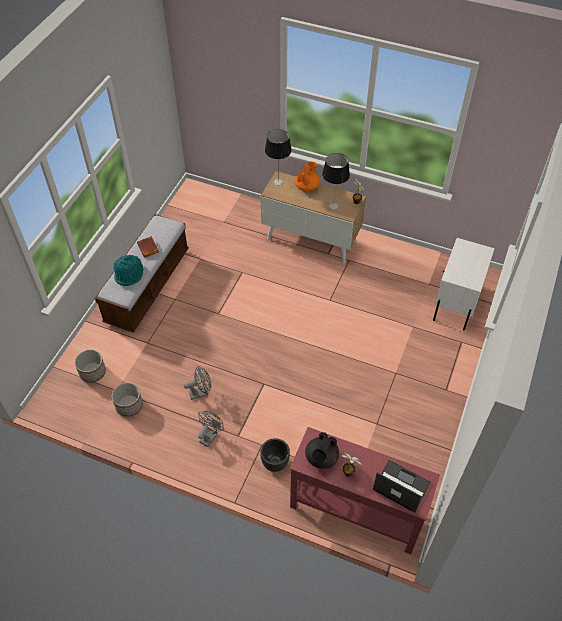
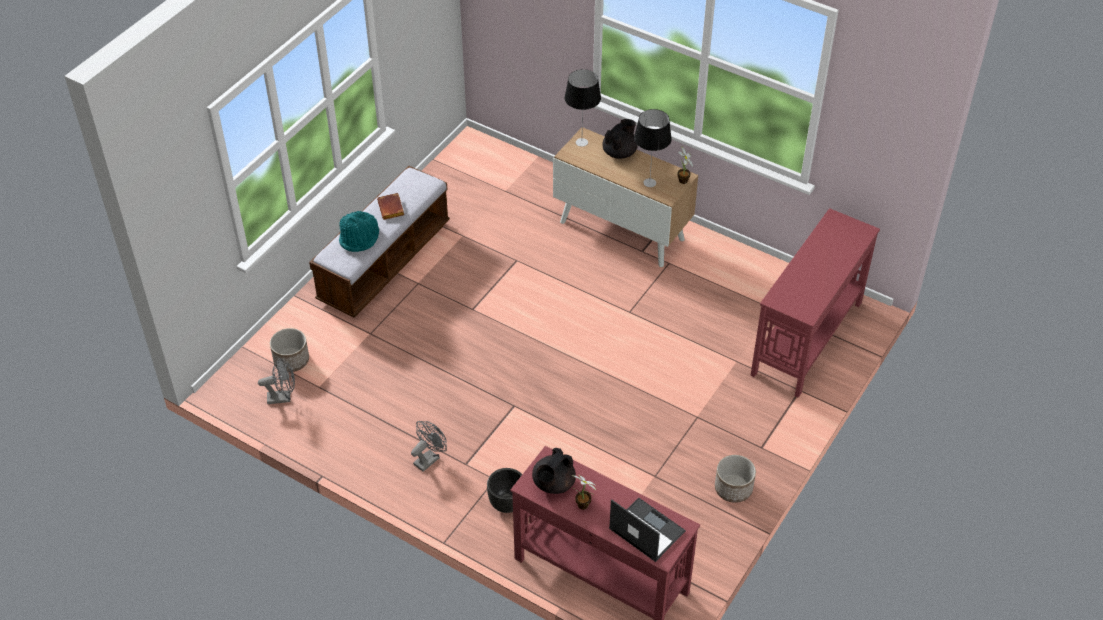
camera: 10 degrees right, 5 degrees down
planter [112,382,143,417] -> planter moved to [715,455,756,503]
grey fan [184,366,211,400] -> grey fan moved to [258,358,295,404]
orange teapot [294,162,320,191] -> black teapot [602,119,638,159]
white nightstand [433,238,495,331] -> red console table [750,208,880,398]

